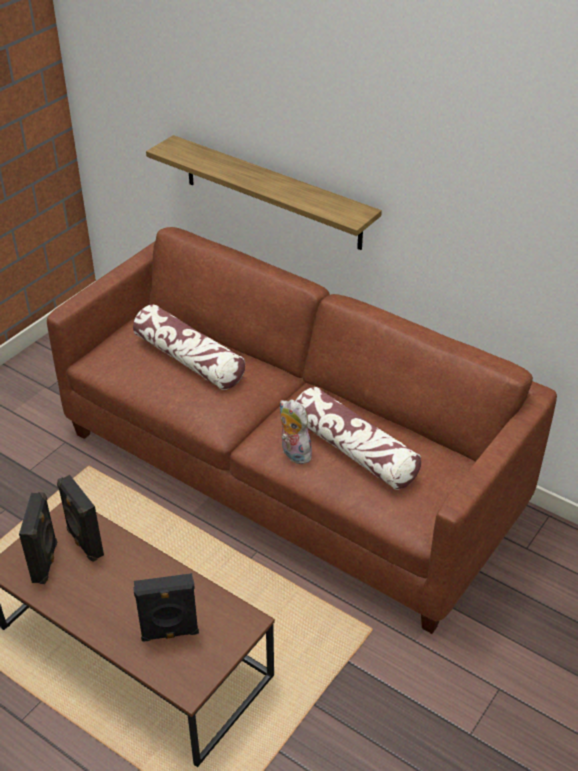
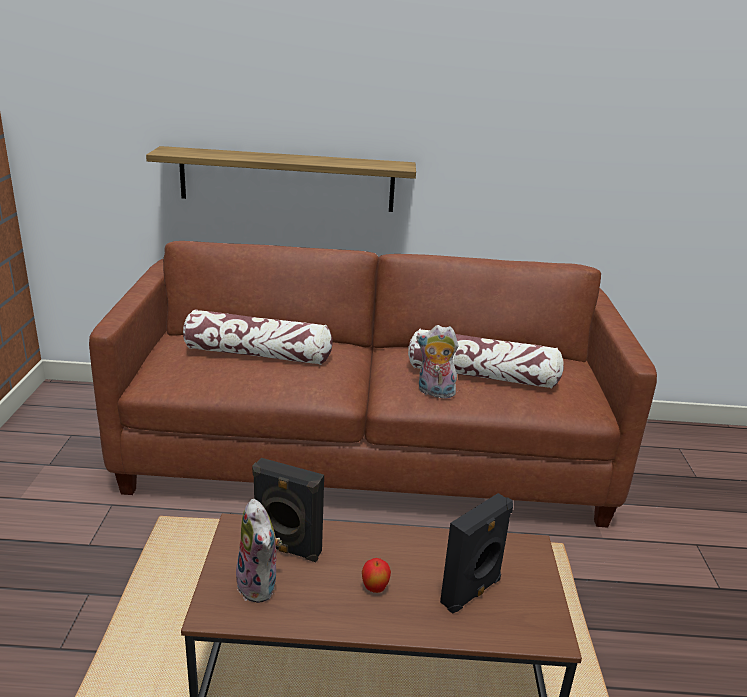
camera: 35 degrees left, 15 degrees down
black speaker [19,492,57,584] -> plush toy [234,499,282,603]
none -> apple [362,558,391,593]

